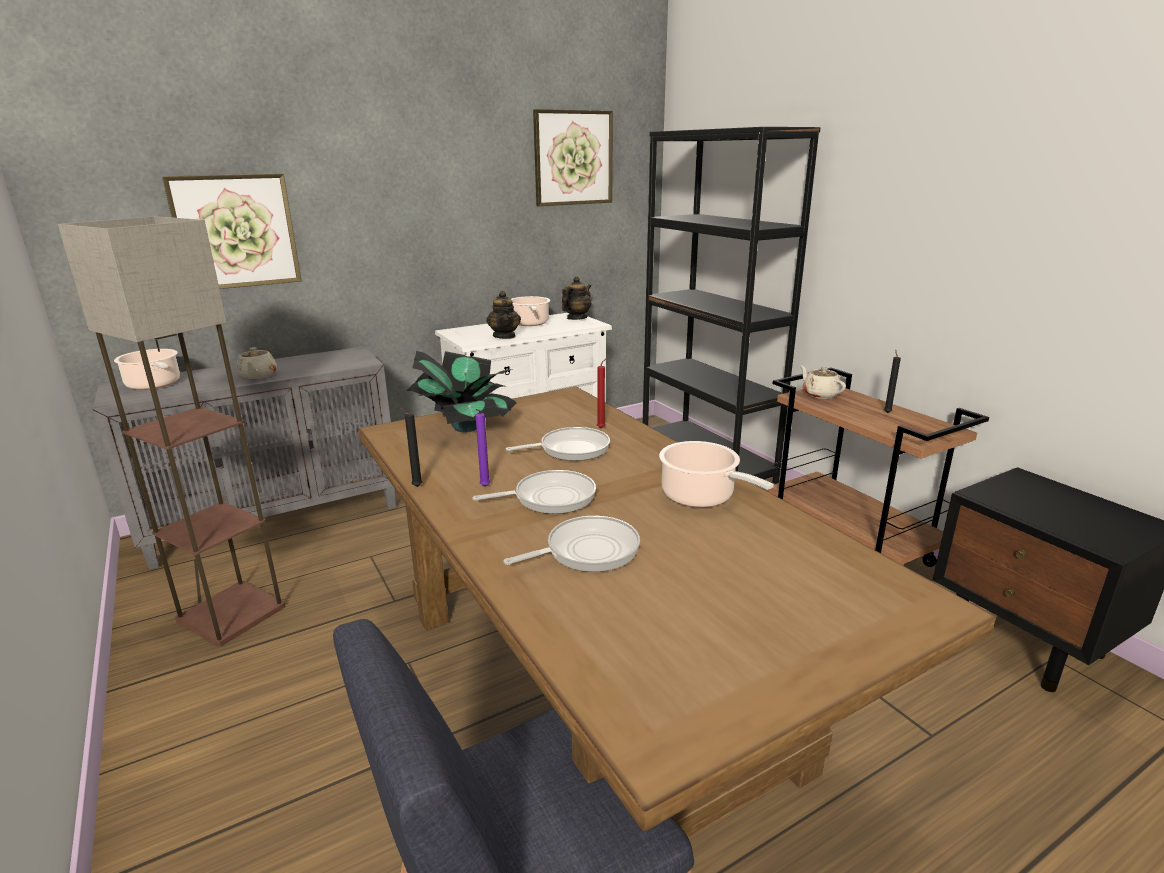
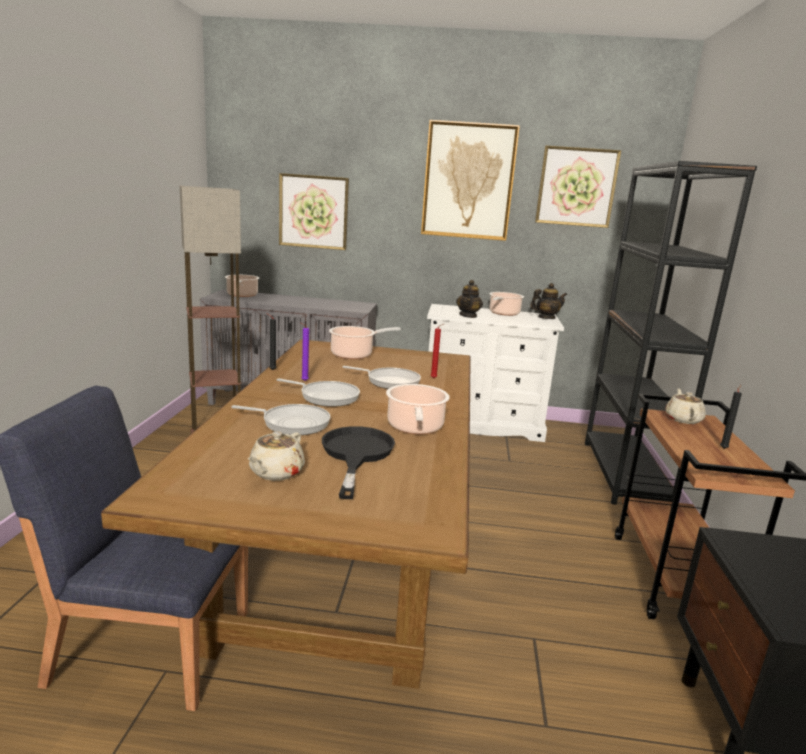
camera: 35 degrees right, 5 degrees down
beige teapot [237,347,277,379] -> beige teapot moved to [248,431,305,481]
potted plant [406,351,517,432] -> cooking pot [329,326,401,359]
none -> black frying pan [322,426,395,499]
none -> picture [421,120,520,241]

